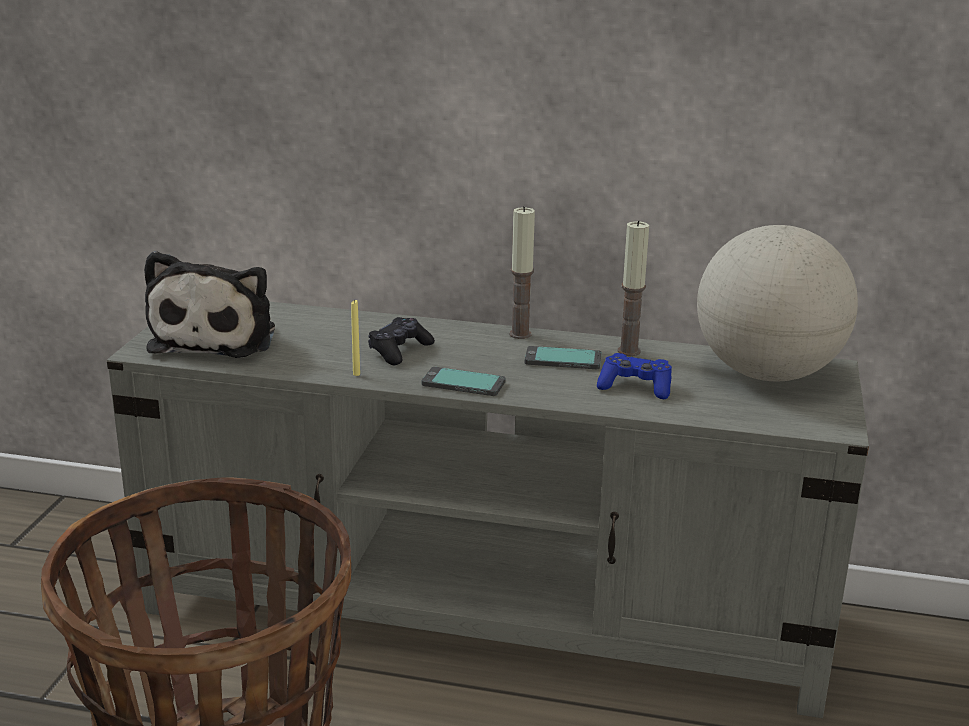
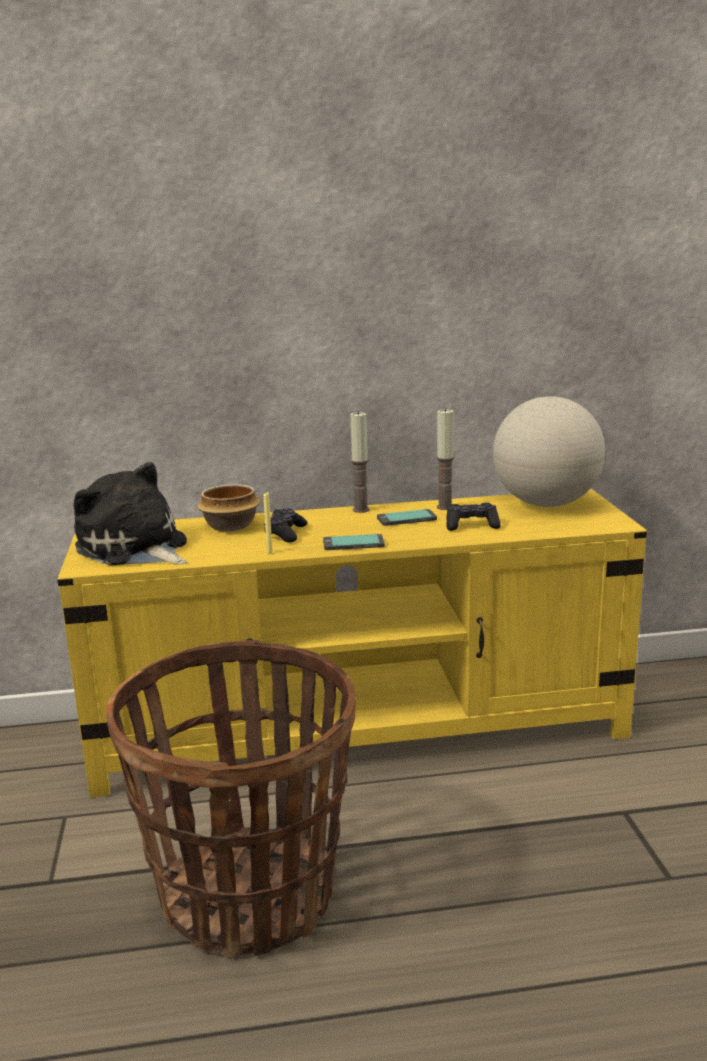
camera: 20 degrees left, 5 degrees down
grey tv stand [107,302,869,718] -> yellow tv stand [57,488,647,798]
plush toy [144,251,275,358] -> plush toy turned 150 degrees clockwise [74,462,187,566]
blue game controller [597,353,672,399] -> black game controller [446,503,501,531]
none -> bowl [197,484,261,532]

